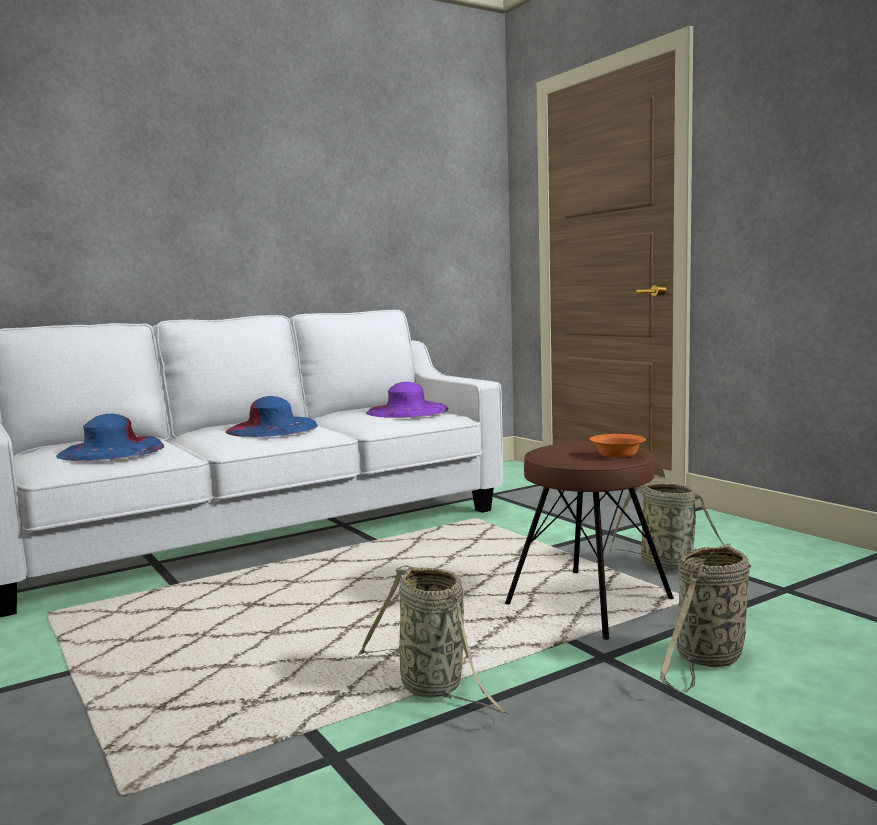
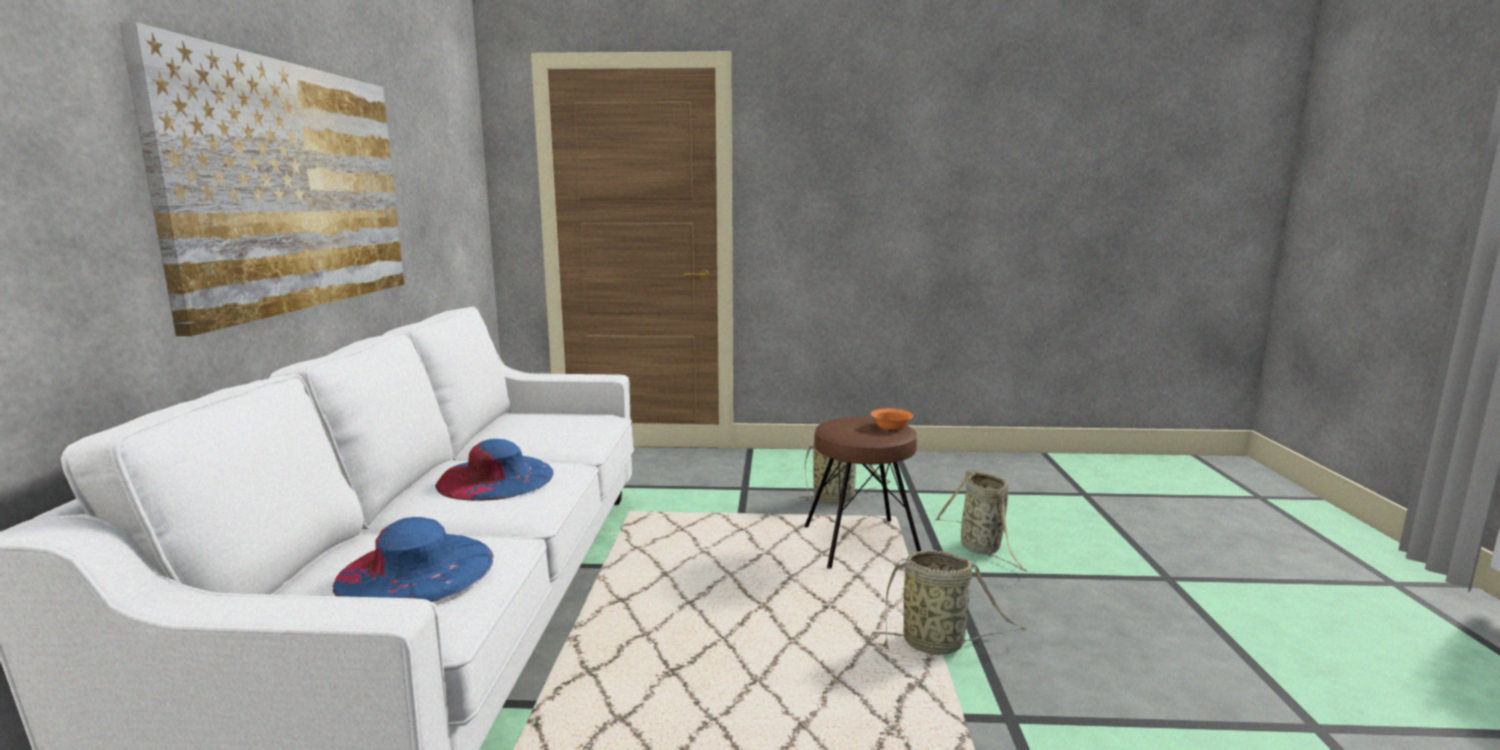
camera: 55 degrees left, 5 degrees up
purple hat [366,382,448,418] -> none
none -> picture [120,22,404,336]

